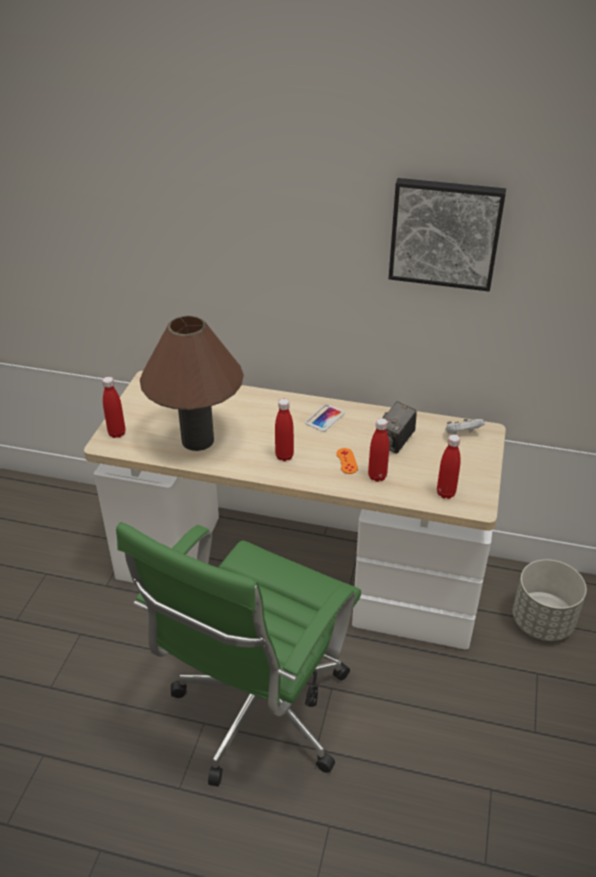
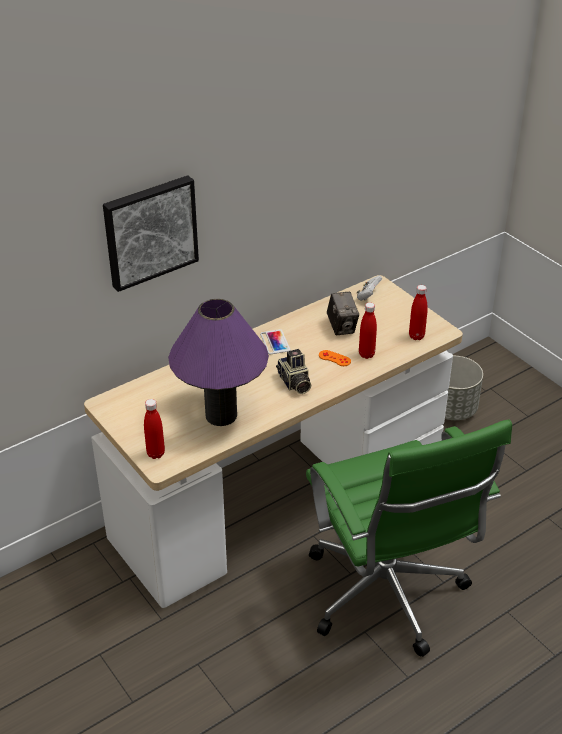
camera: 50 degrees left, 0 degrees up
brown table lamp [140,316,244,451] -> purple table lamp [168,299,269,426]
red bottle [275,399,294,461] -> camera [276,349,311,394]
picture [389,178,506,291] -> picture moved to [103,175,199,292]

